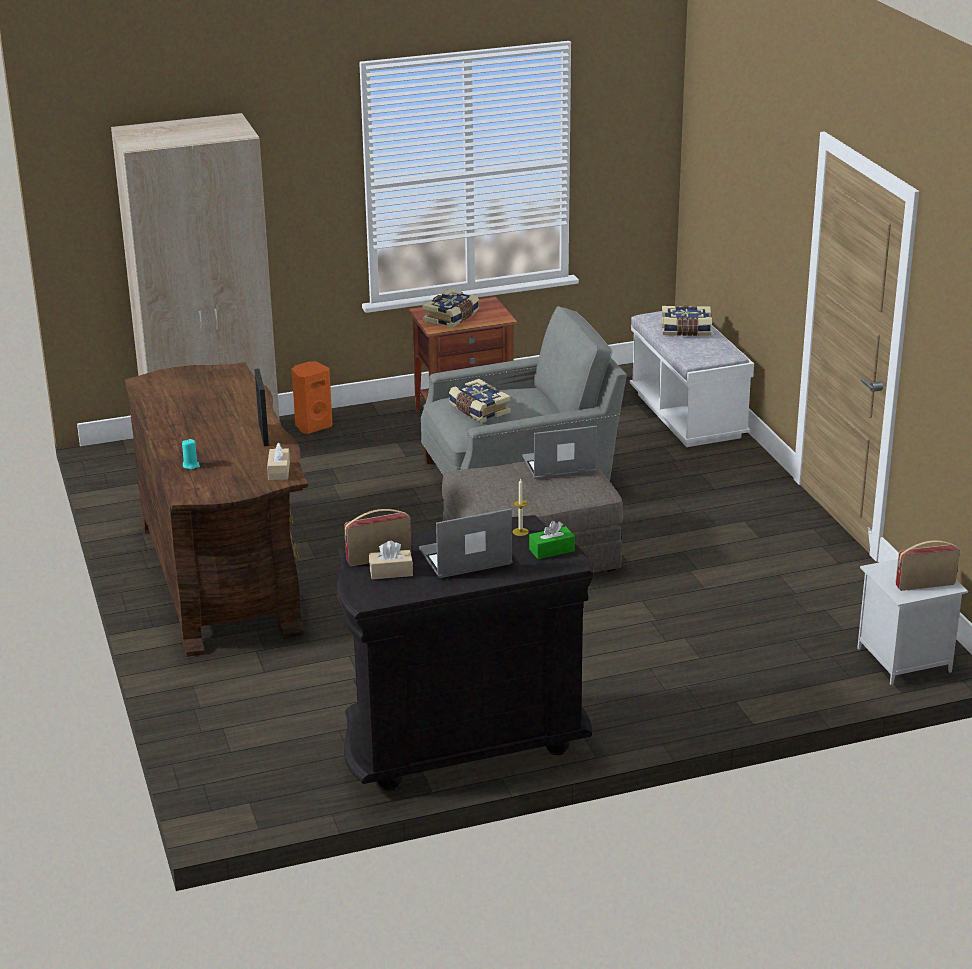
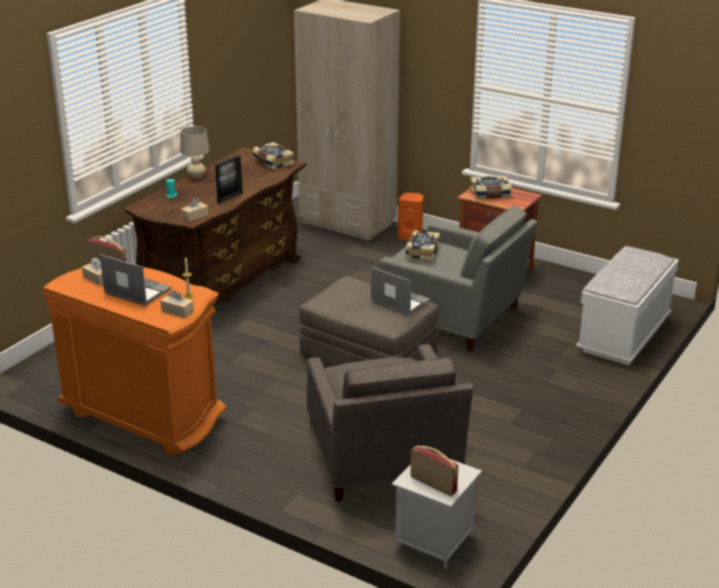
camera: 50 degrees right, 0 degrees up
black dresser [337,515,594,791] -> orange dresser [42,267,226,455]
green tissue box [529,521,575,559] -> beige tissue box [161,290,194,318]
book [662,305,712,336] -> book moved to [252,142,294,170]
none -> beige table lamp [180,126,210,179]
none -> grey armchair [307,344,473,502]

